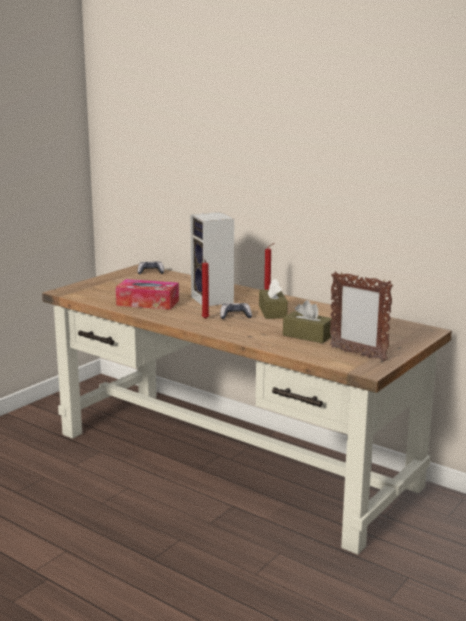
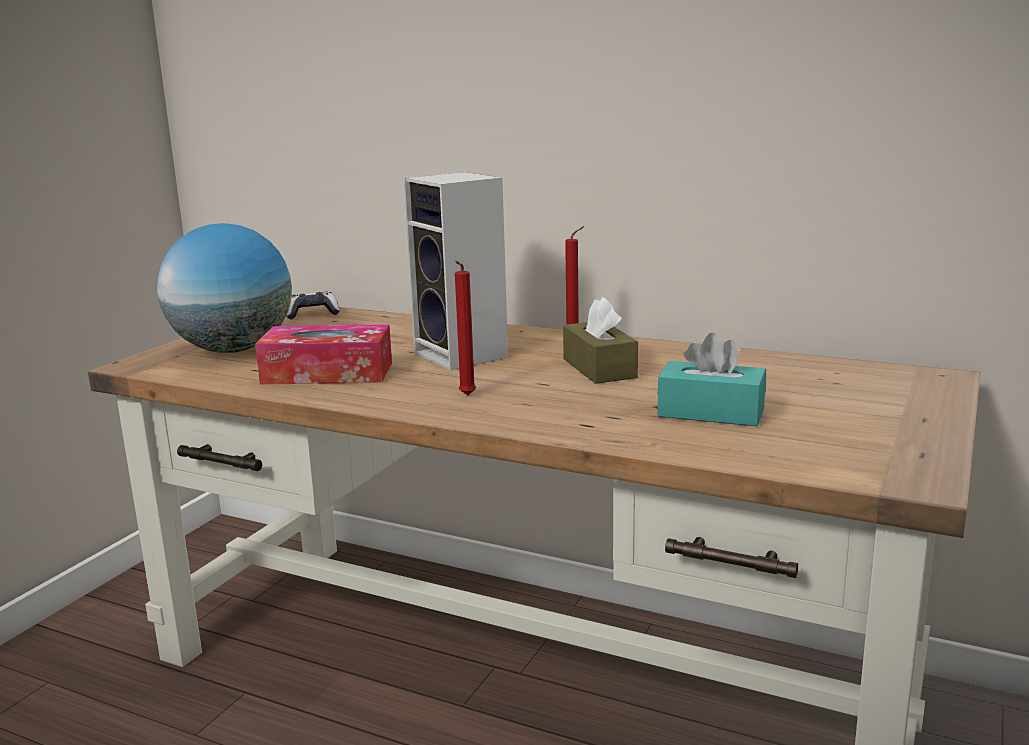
camera: 10 degrees left, 0 degrees up
game controller [220,303,252,319] -> none
brown tissue box [283,300,332,343] -> turquoise tissue box [658,332,766,426]
picture frame [330,271,393,361] -> none
none -> globe [157,223,292,353]

